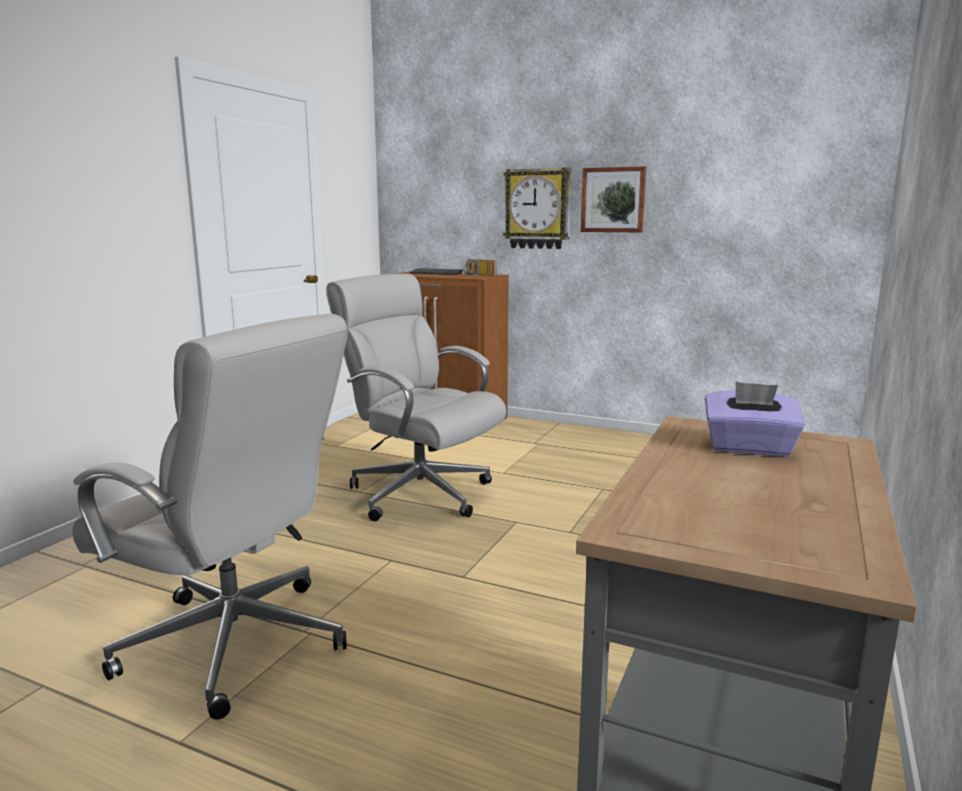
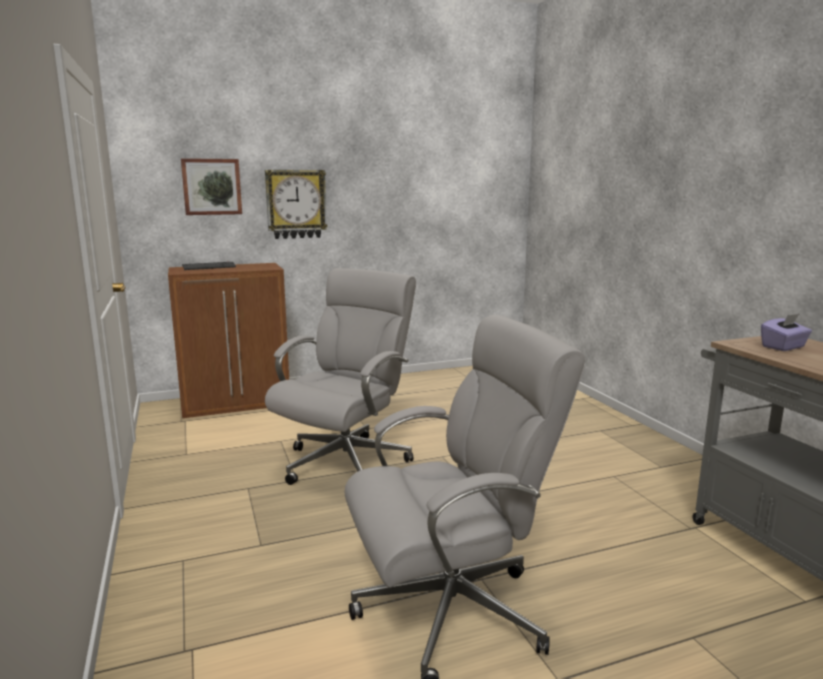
camera: 45 degrees left, 0 degrees up
grey office chair [326,274,506,521] -> grey office chair turned 135 degrees clockwise [265,268,416,485]
radio [464,259,497,276] -> none
picture [581,166,647,233] -> picture moved to [181,158,242,215]

